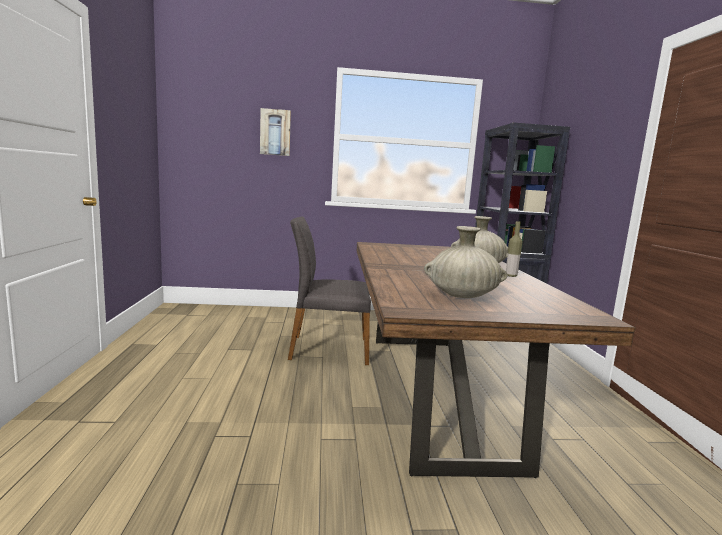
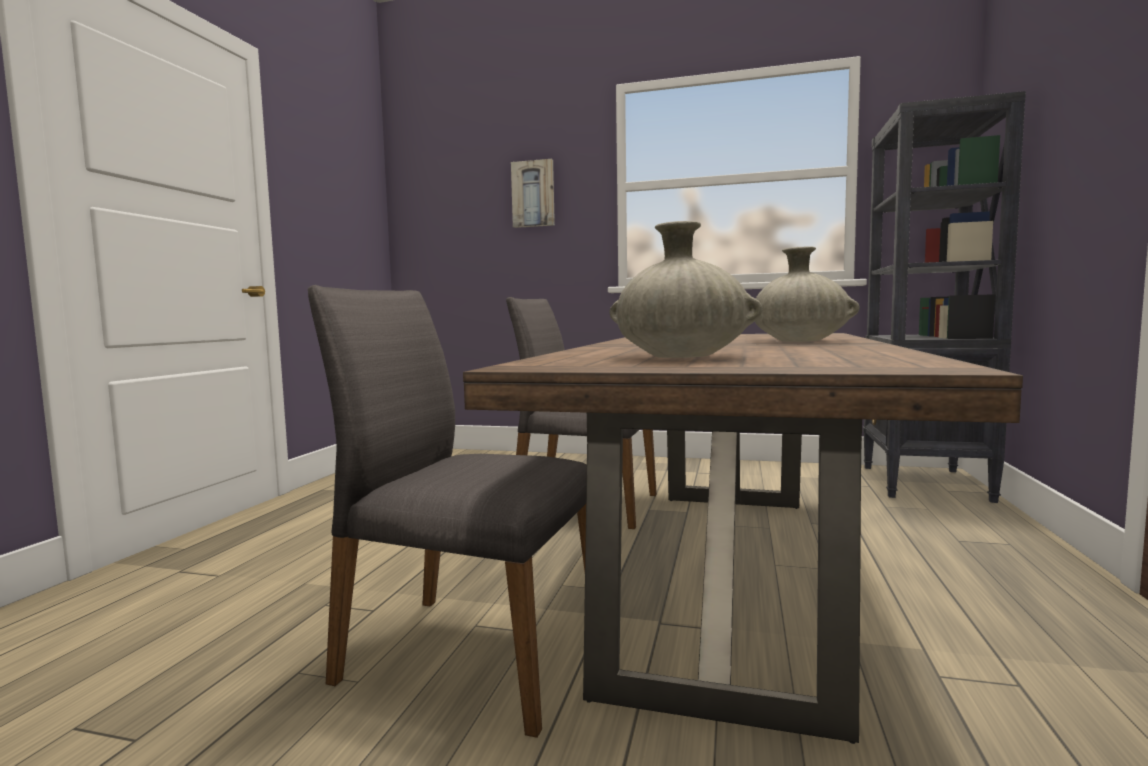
camera: 20 degrees right, 5 degrees down
bottle [506,221,523,277] -> none
none -> grey chair [308,285,587,738]

